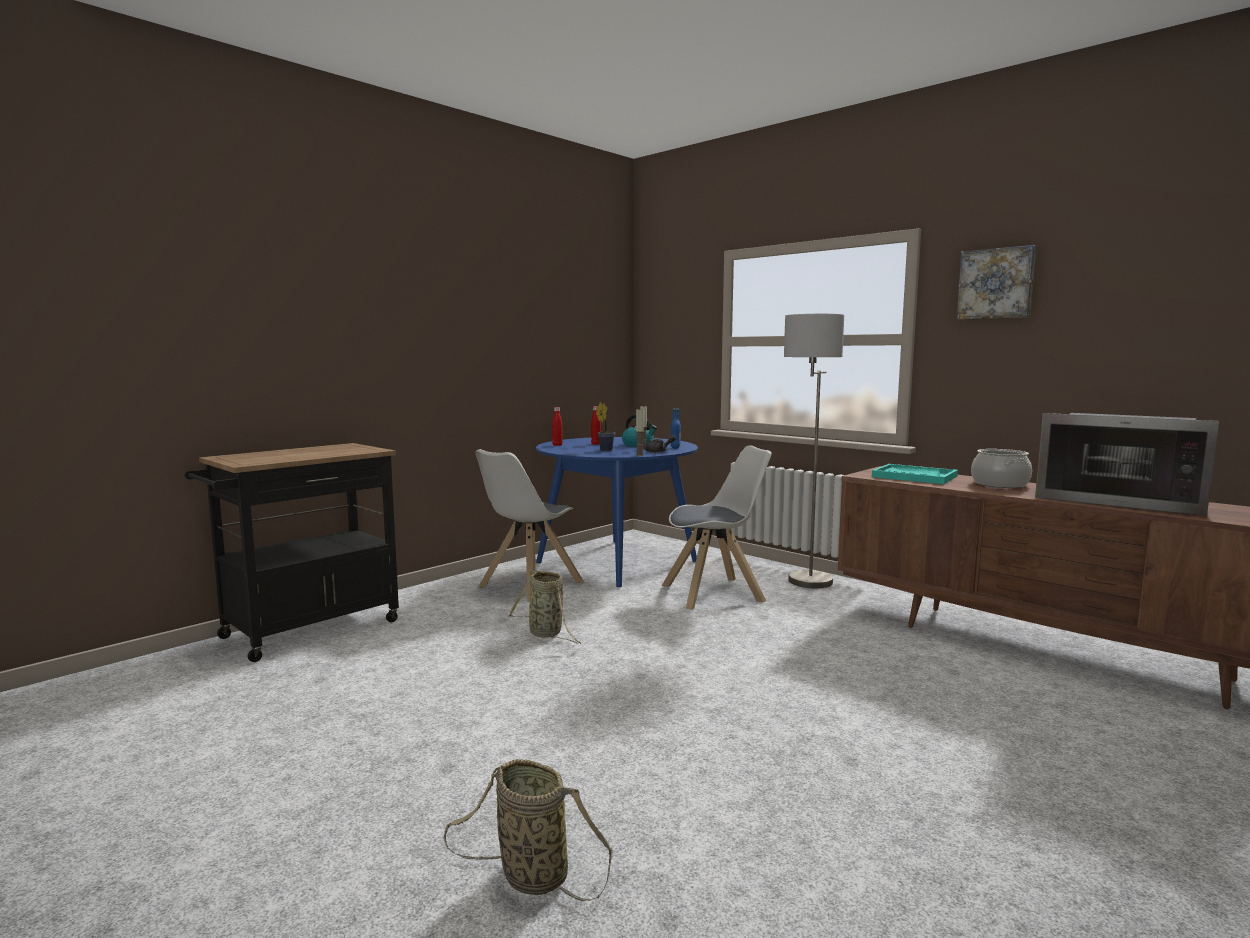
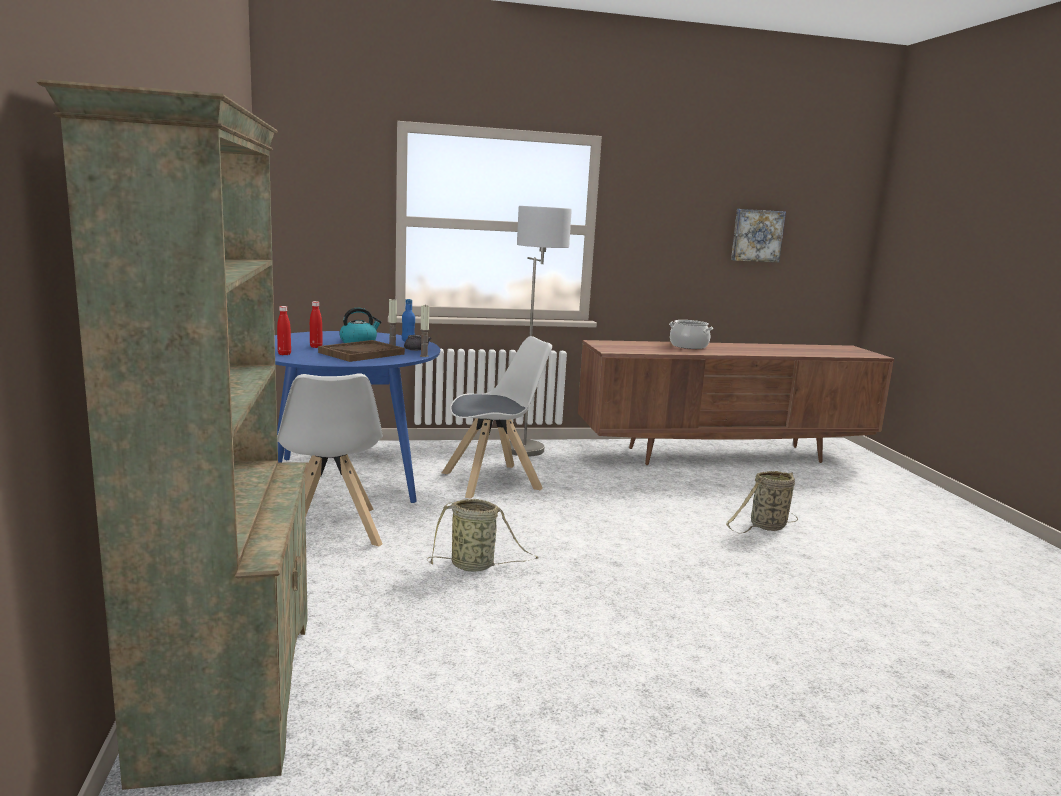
camera: 55 degrees left, 5 degrees up
black cart [184,443,399,662] -> green bookcase [37,79,309,790]
basket [444,759,612,901] -> basket moved to [726,471,798,533]
potted plant [596,402,615,451] -> brown tray [318,340,405,362]
chair [662,445,772,610] -> chair turned 45 degrees clockwise [442,336,552,499]
turquoise tray [872,464,958,484] -> none
picture [956,245,1036,319] -> picture moved to [731,209,786,262]
microwave [1035,413,1219,516] -> none

